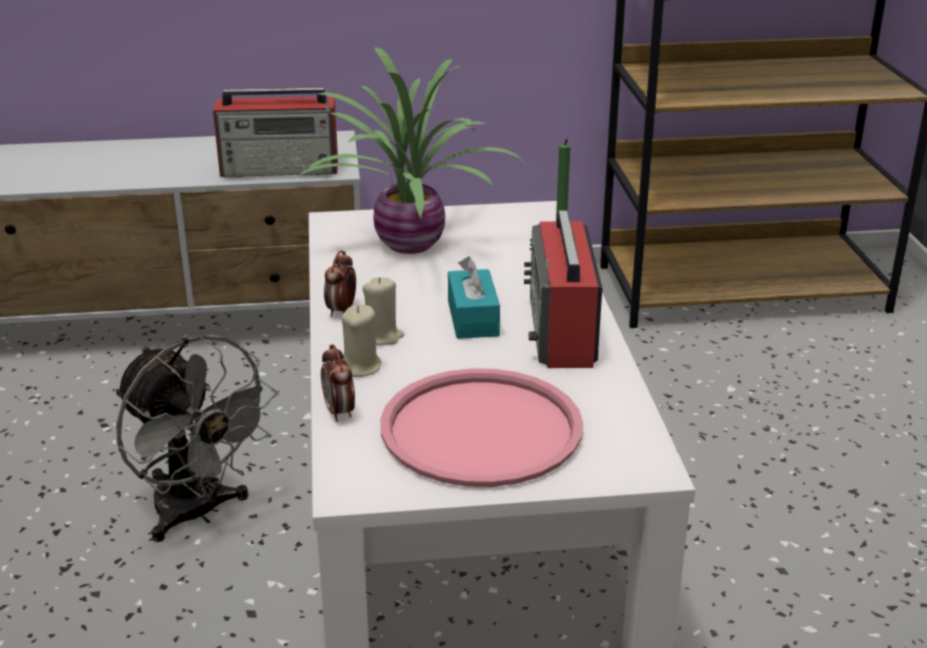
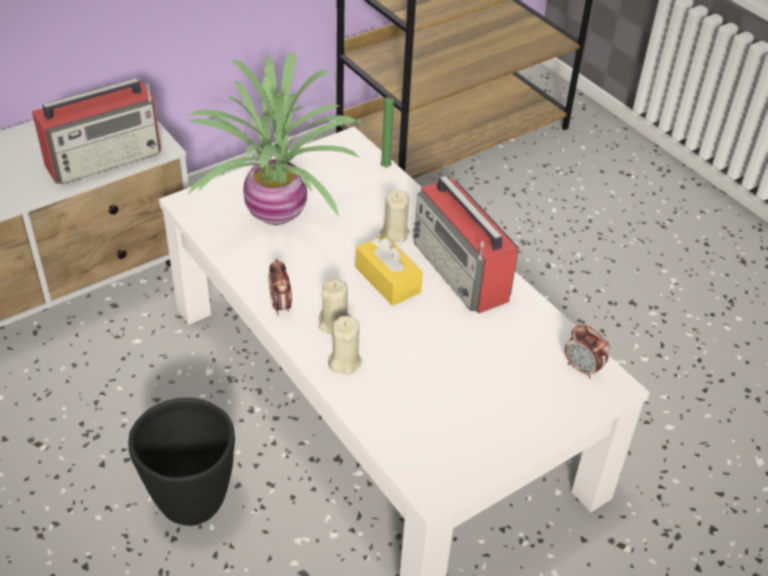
camera: 30 degrees left, 15 degrees up
grey fan [115,335,278,542] -> black planter [128,398,235,526]
alarm clock [321,344,355,422] -> alarm clock moved to [565,324,610,379]
pink tray [380,368,583,487] -> none
turquoise tissue box [448,256,500,339] -> yellow tissue box [356,235,423,306]
none -> beige candle [380,190,410,242]

